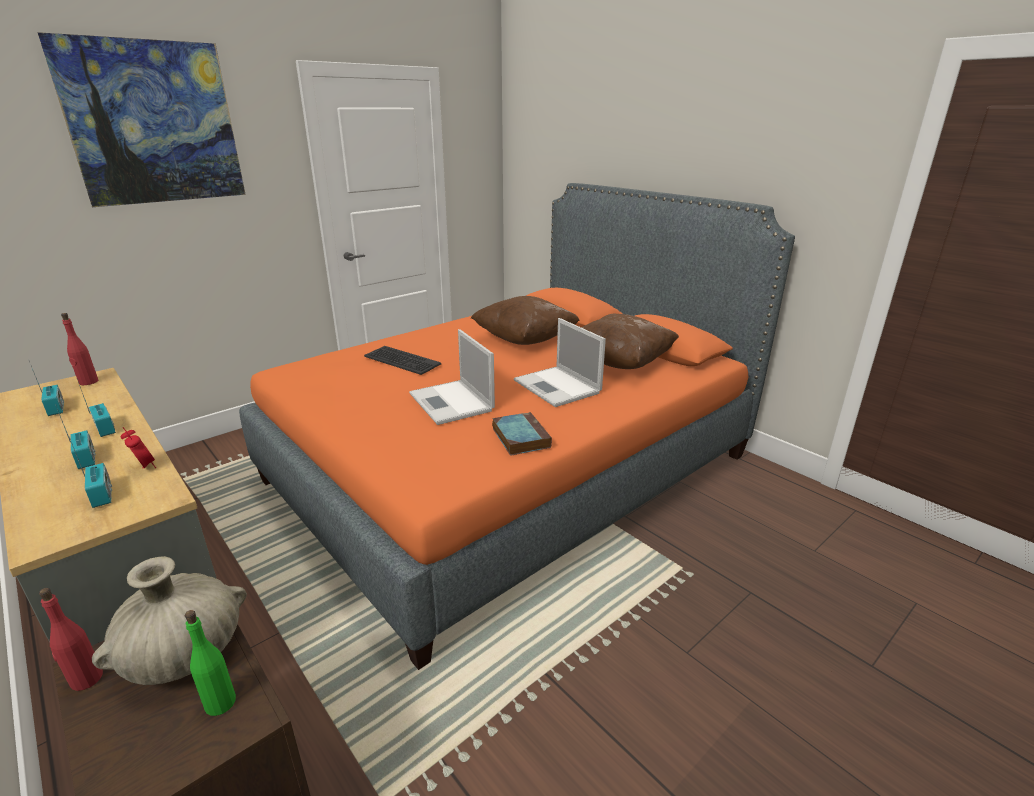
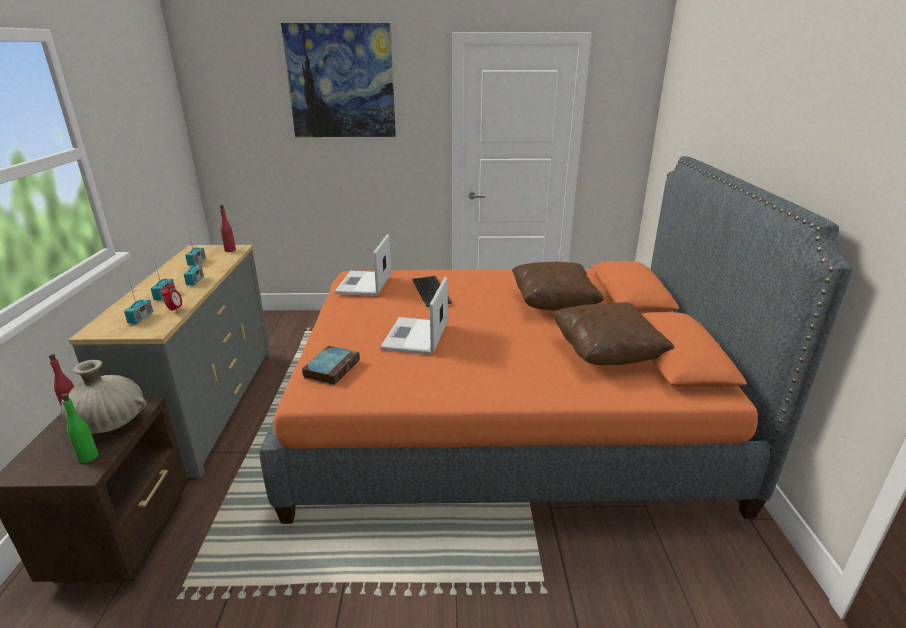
camera: 40 degrees right, 0 degrees up
book [492,412,552,456] -> book moved to [302,346,360,385]
laptop [514,318,606,407] -> laptop moved to [334,234,391,296]

